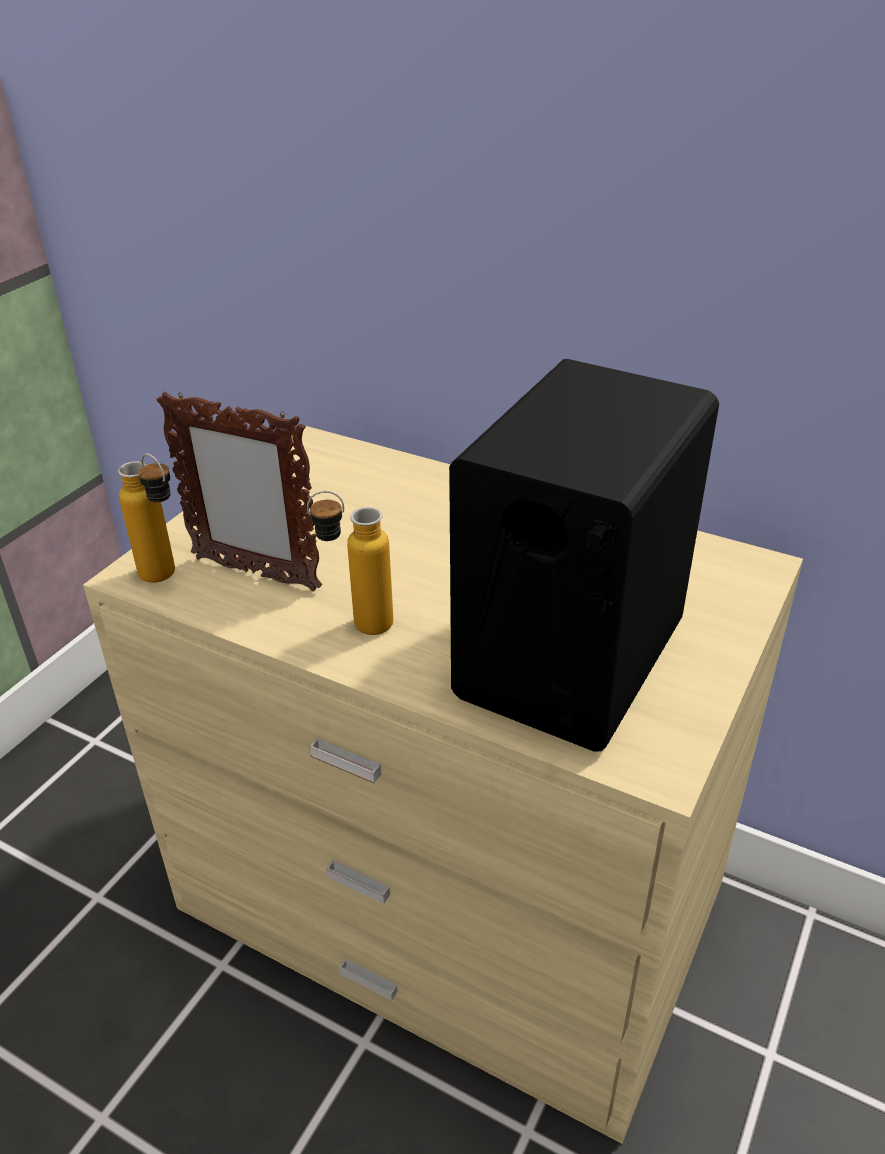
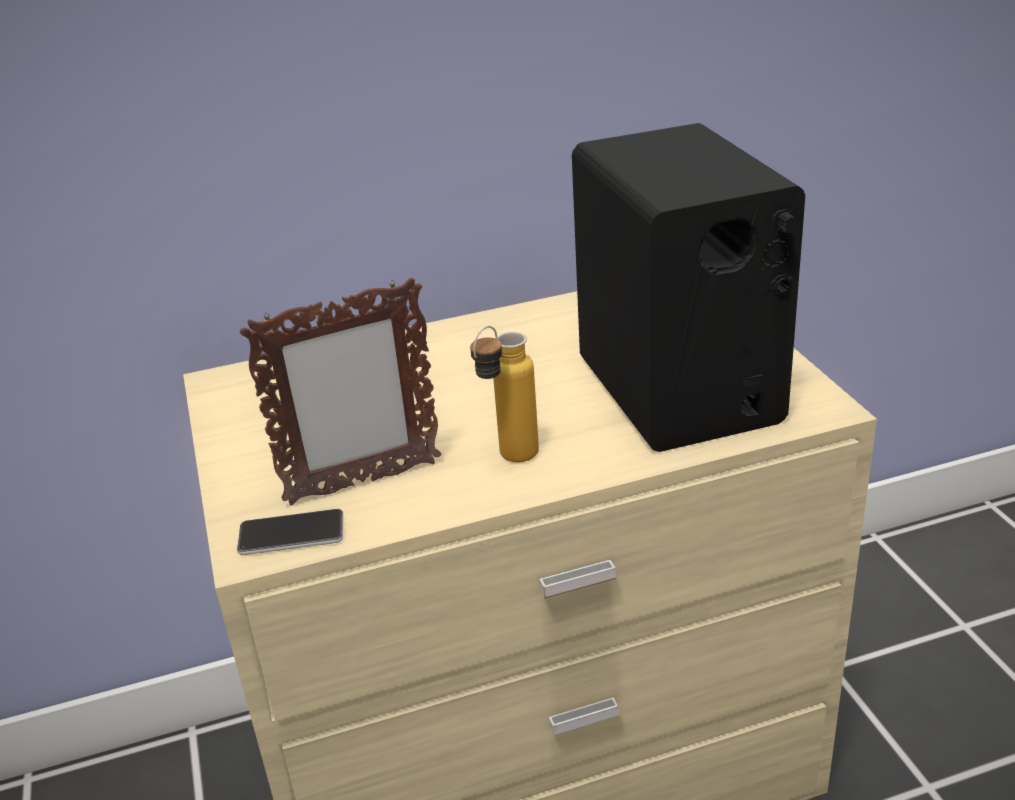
camera: 45 degrees left, 5 degrees down
bottle [118,454,175,583] -> phone [237,509,343,555]

